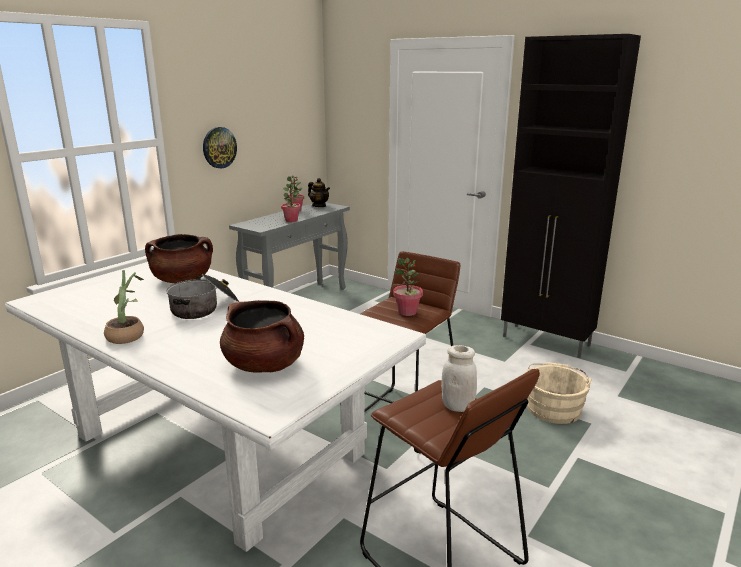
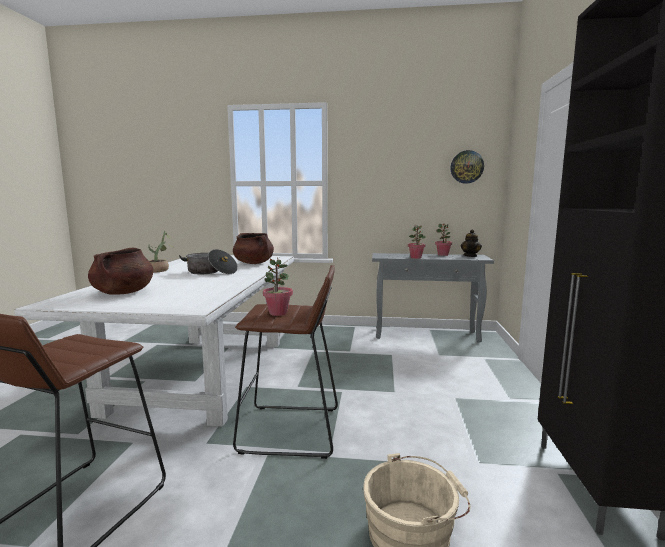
camera: 60 degrees right, 10 degrees down
wall clock [203,127,237,169] -> wall clock moved to [450,150,484,184]
white jar [441,345,477,412] -> none

